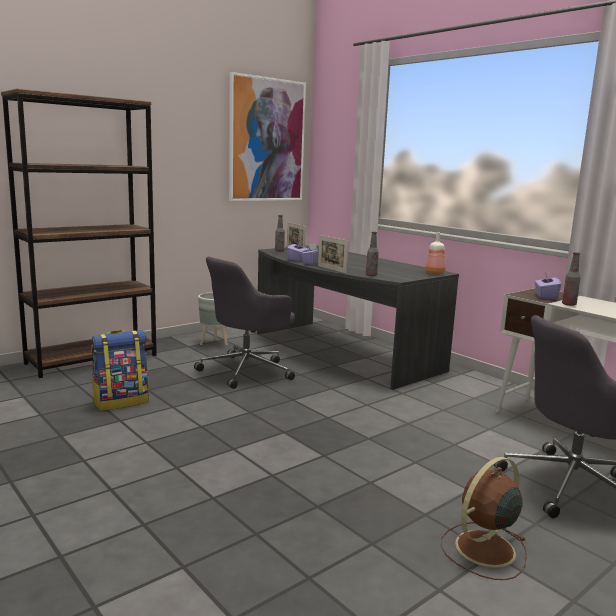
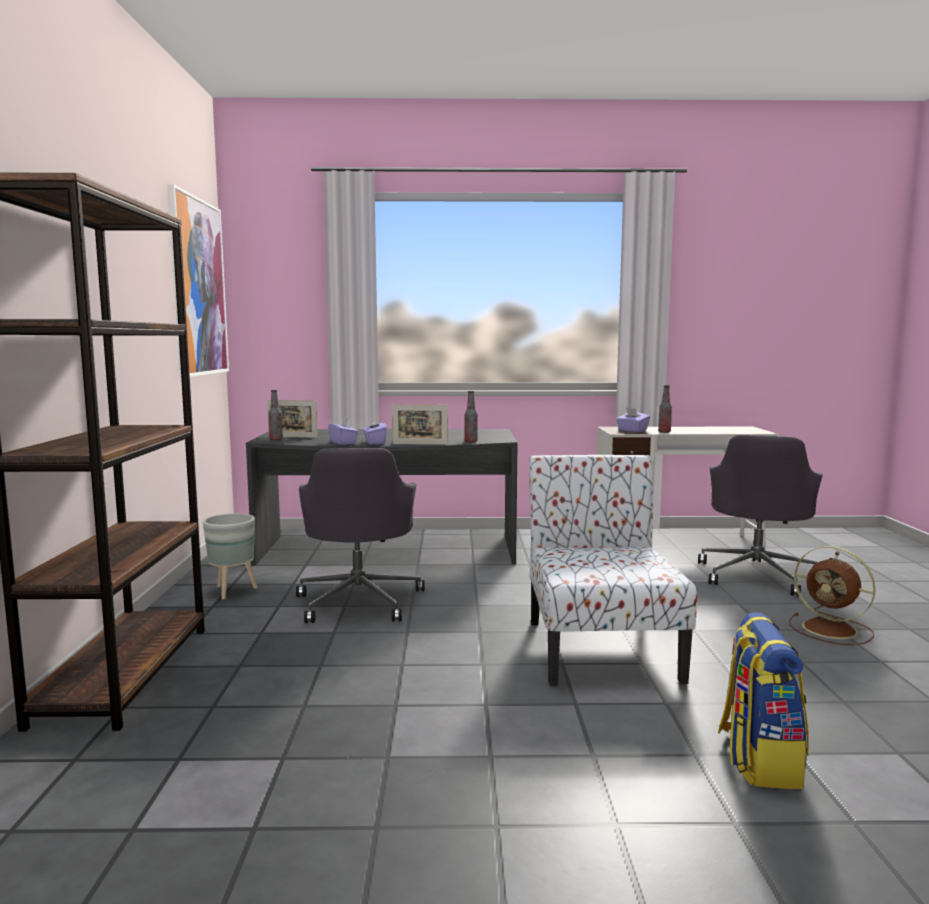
camera: 50 degrees left, 5 degrees down
backpack [91,330,149,411] -> backpack moved to [718,612,809,789]
bottle [425,232,446,274] -> none
brown fan [441,457,527,580] -> brown fan turned 45 degrees counterclockwise [789,546,876,645]
none -> chair [529,455,697,686]

